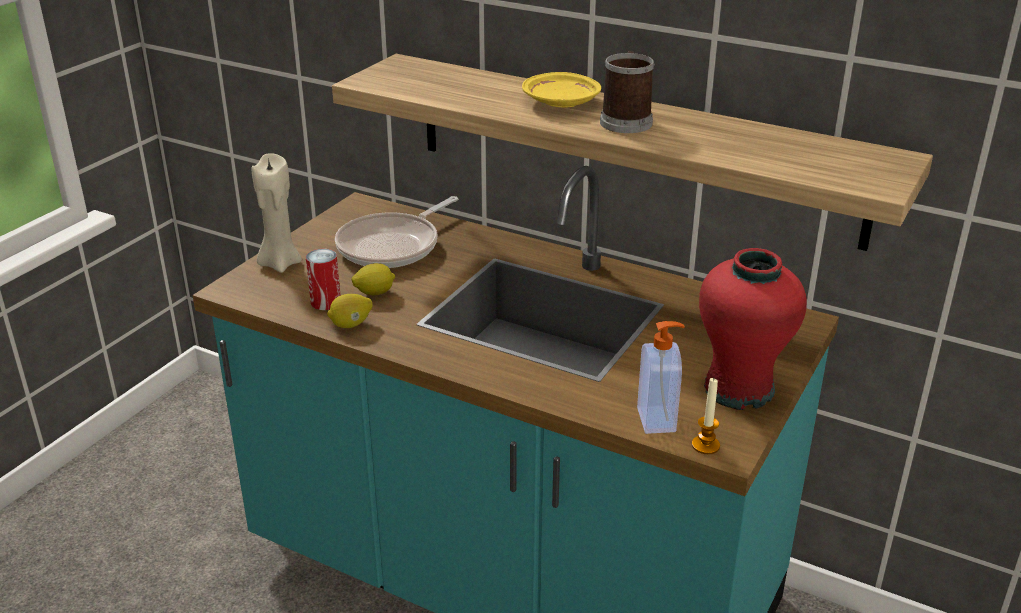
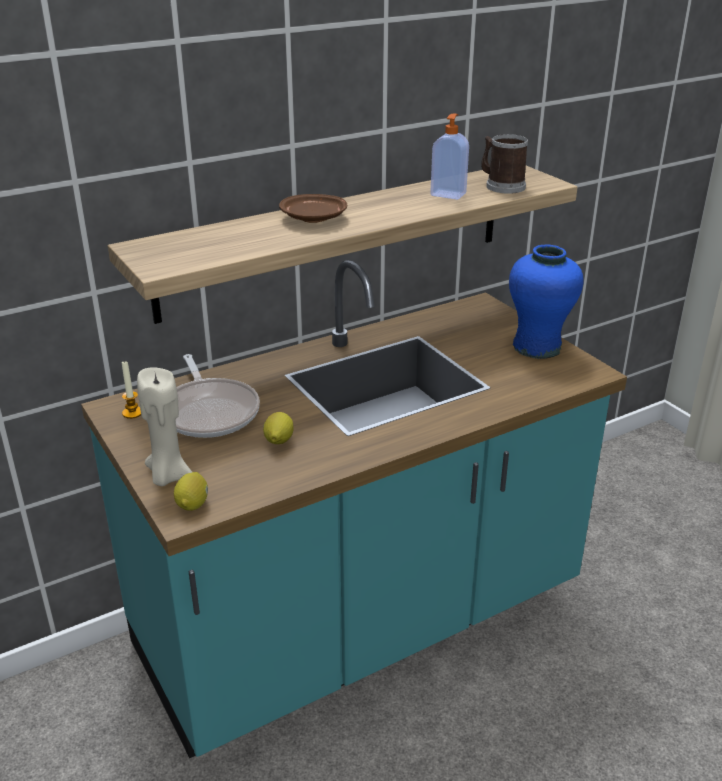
camera: 60 degrees left, 0 degrees up
can [306,249,341,310] -> none
lemon [327,294,373,328] -> lemon moved to [174,472,208,511]
yellow plate [522,72,601,108] -> brown plate [279,194,347,223]
mug [600,51,655,133] -> mug moved to [481,134,528,194]
soap dispenser [637,321,685,434] -> soap dispenser moved to [430,113,469,200]
candle [692,378,720,454] -> candle moved to [122,360,141,419]
red vase [699,248,807,410] -> blue vase [509,244,583,359]

